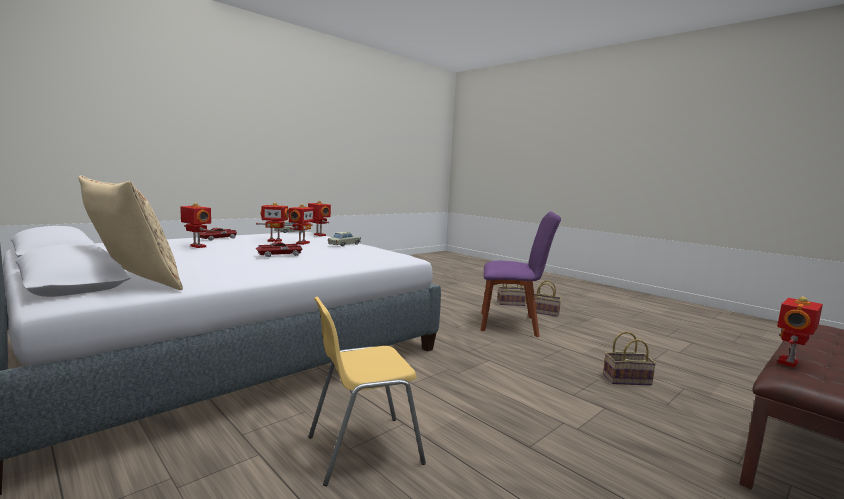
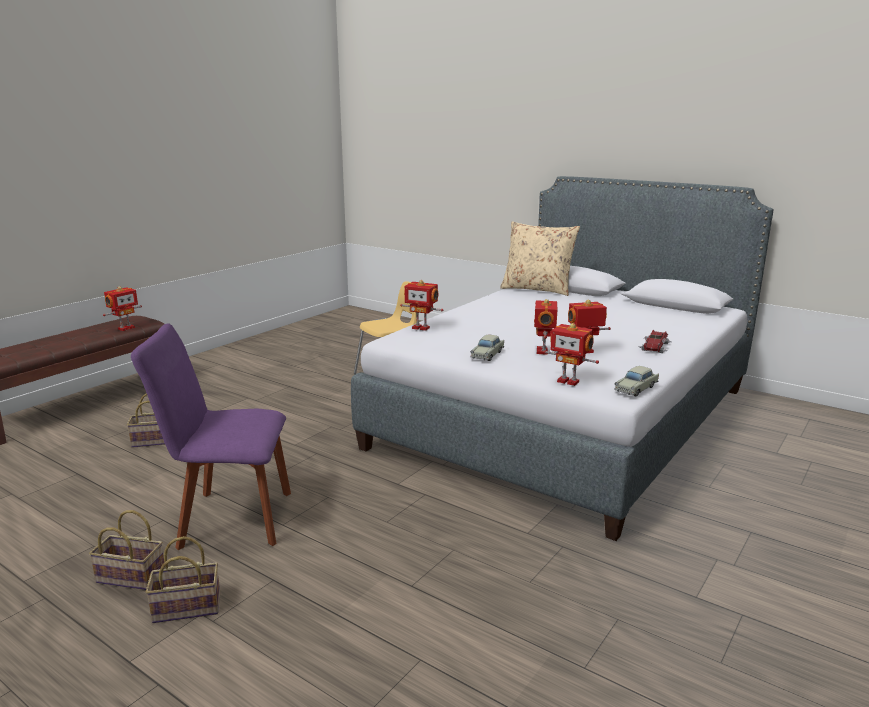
camera: 170 degrees right, 10 degrees up
toy robot [180,202,211,248] -> toy robot moved to [400,280,443,331]
toy car [256,242,302,257] -> none

